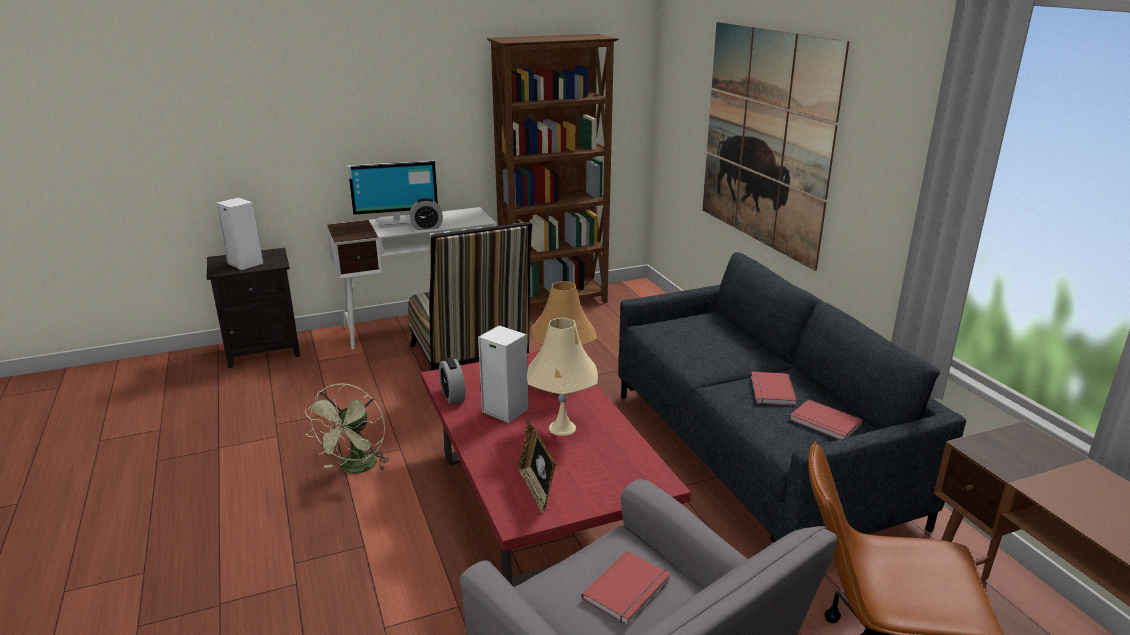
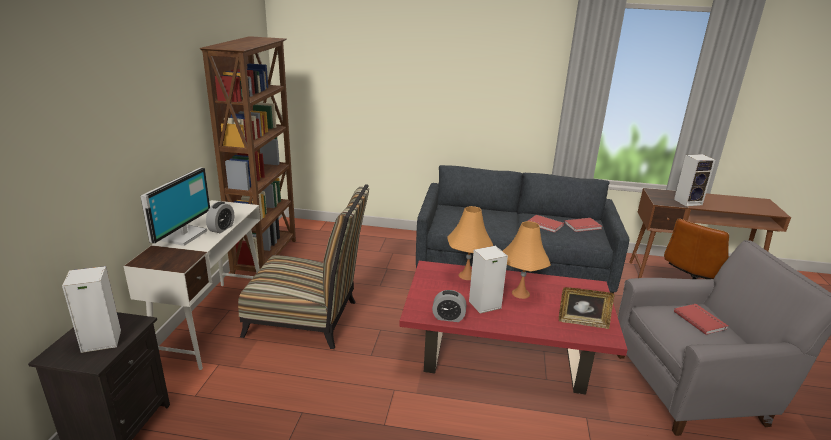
camera: 60 degrees left, 0 degrees up
green fan [305,383,389,473] -> none
beige table lamp [527,318,598,436] -> orange table lamp [503,221,551,299]
picture [702,22,850,271] -> none
none -> speaker [674,154,715,206]

